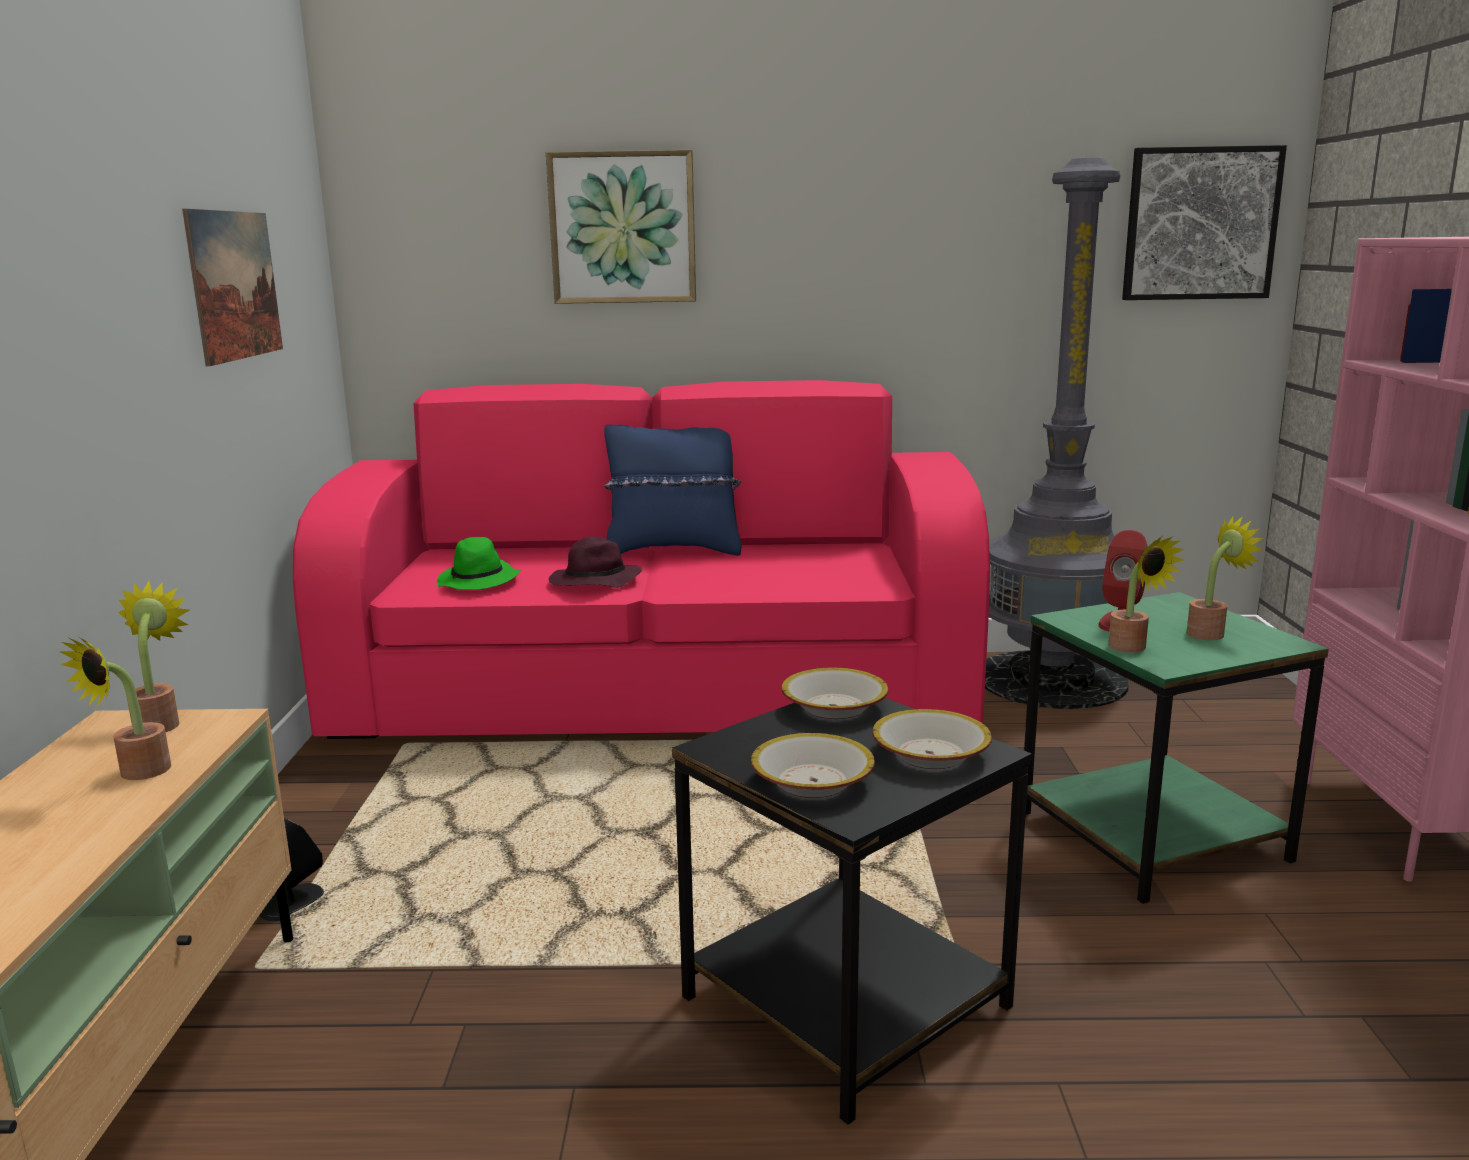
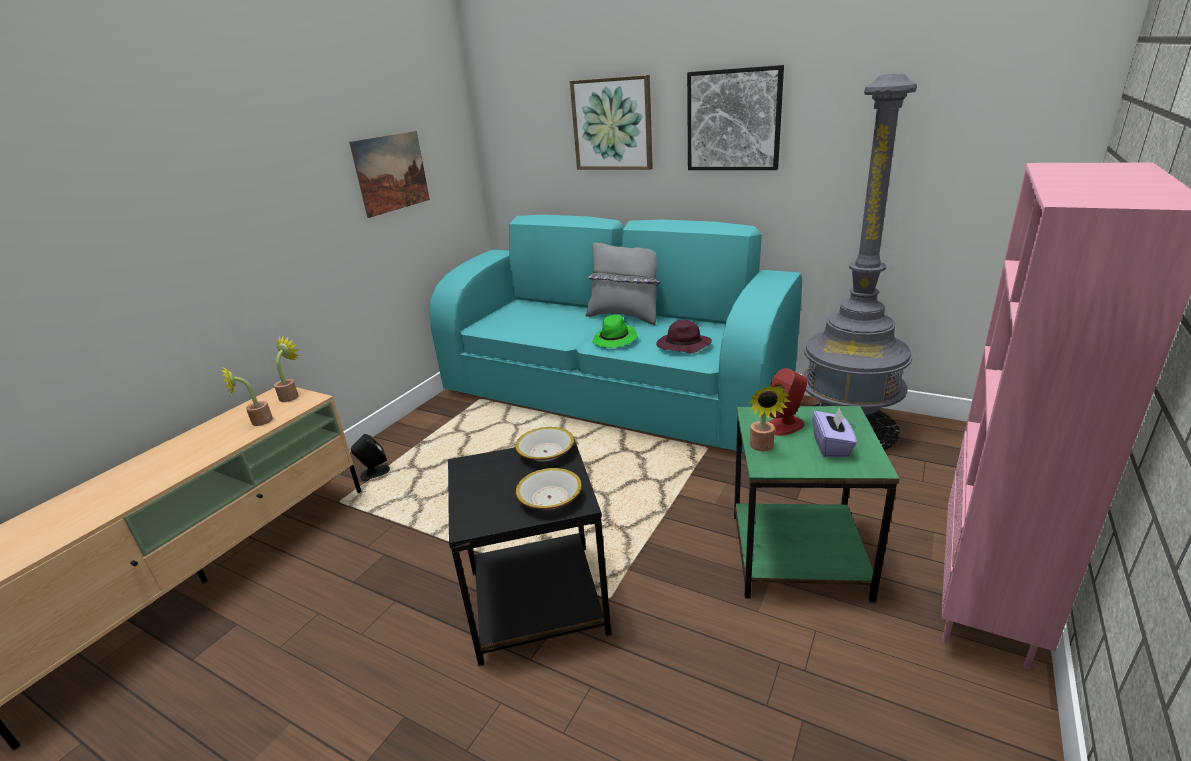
camera: 30 degrees right, 10 degrees up
pink sofa [293,380,990,739] -> turquoise sofa [429,215,802,453]
green hat [437,537,521,590] -> green hat moved to [592,315,638,348]
purple hat [549,536,642,588] -> purple hat moved to [656,320,712,354]
blue pillow [604,425,741,556] -> grey pillow [586,242,661,325]
bowl [751,733,875,798] -> none
picture [1122,145,1287,300] -> picture moved to [687,65,784,170]
potted plant [1187,516,1263,640] -> purple tissue box [812,407,857,457]

